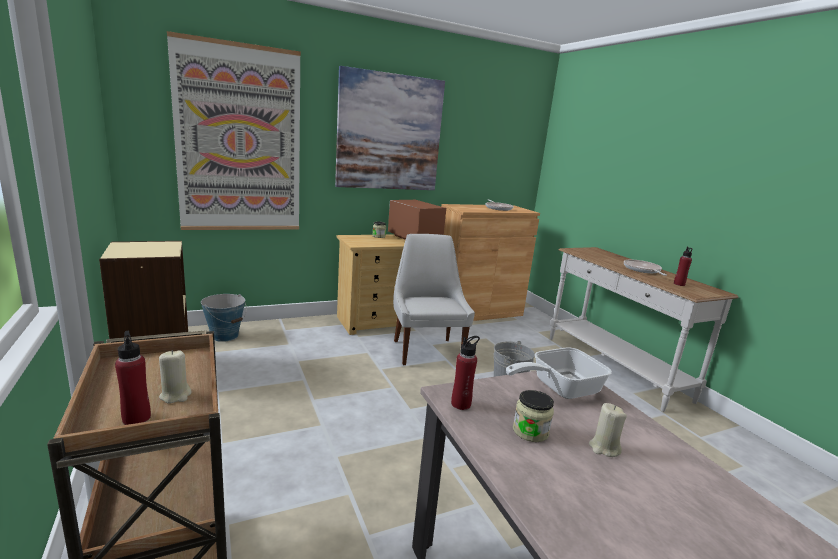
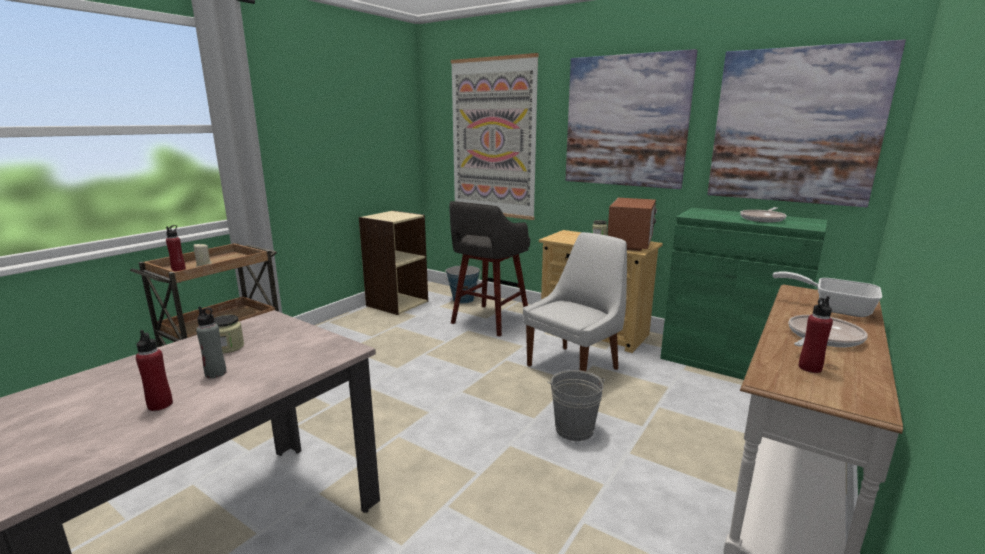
camera: 60 degrees right, 0 degrees up
brown cabinet [441,204,540,321] -> green cabinet [660,208,828,380]
red bottle [451,336,480,410] -> red bottle moved to [136,330,173,411]
frying pan [506,347,612,399] -> frying pan moved to [772,271,882,317]
beige candle [589,403,627,457] -> grey bottle [196,307,226,378]
none -> grey stool [449,201,530,336]
none -> picture [707,40,906,207]

